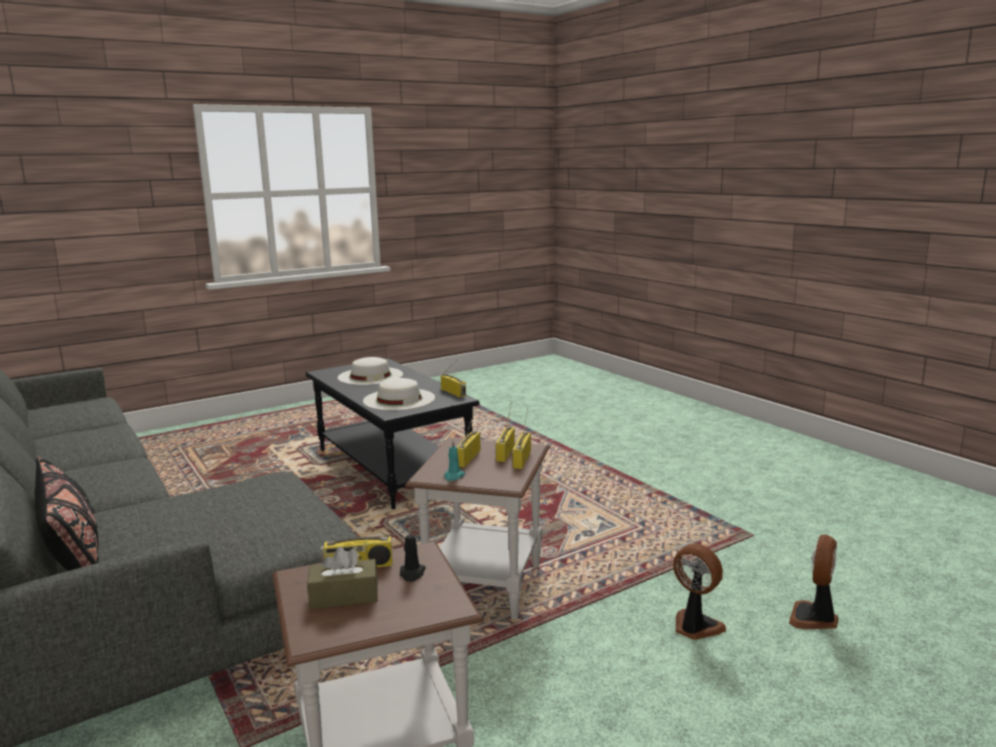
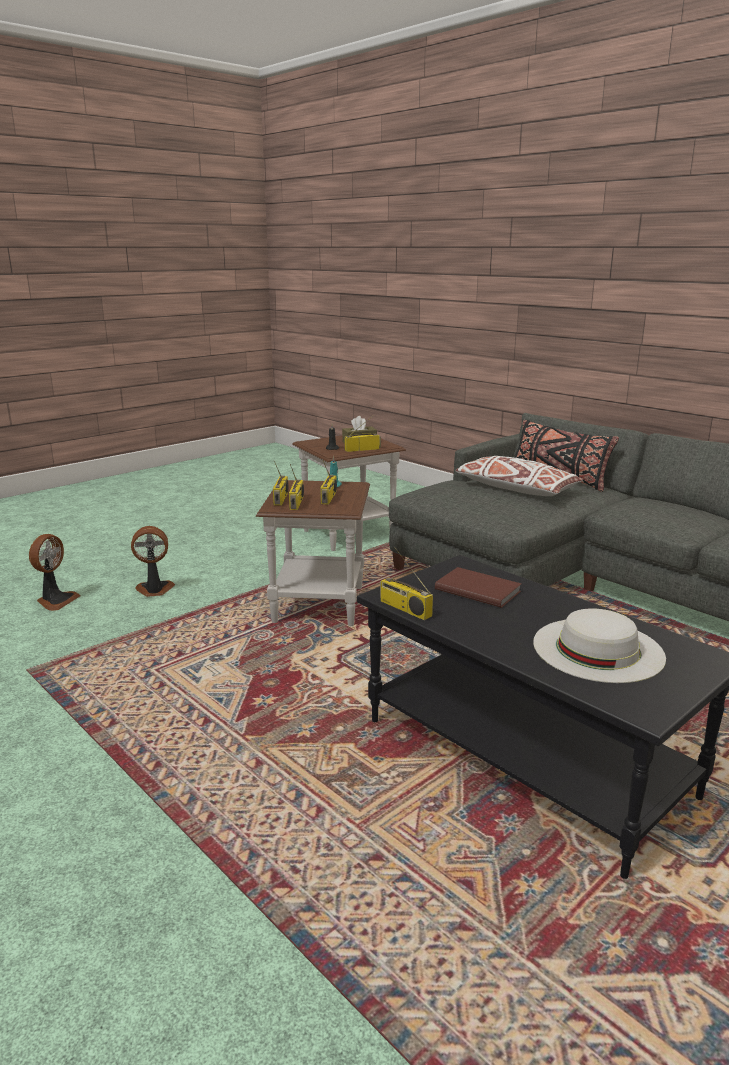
camera: 170 degrees right, 5 degrees up
white hat [363,378,435,410] -> brown book [435,567,522,608]
fan [673,543,726,640] -> fan turned 135 degrees clockwise [131,526,175,597]
none -> white pillow [455,456,583,496]

